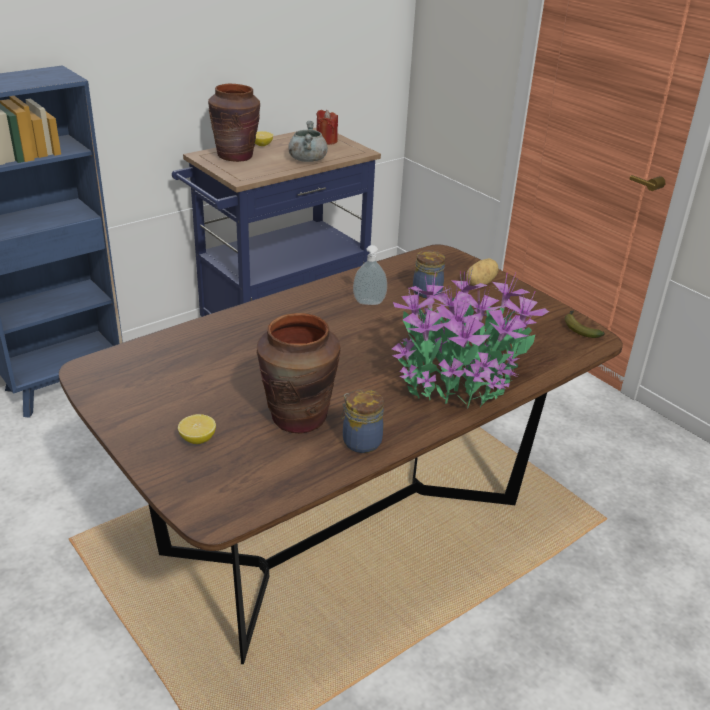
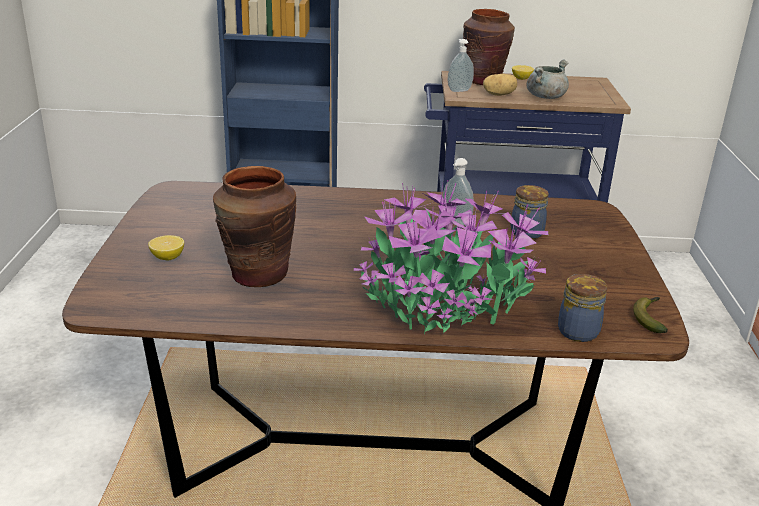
camera: 40 degrees right, 5 degrees down
red candle [316,110,338,145] -> none
jar [341,389,384,453] -> jar moved to [558,274,607,342]
potato [466,258,499,286] -> potato moved to [483,74,517,96]
none -> soap dispenser [448,39,474,92]

